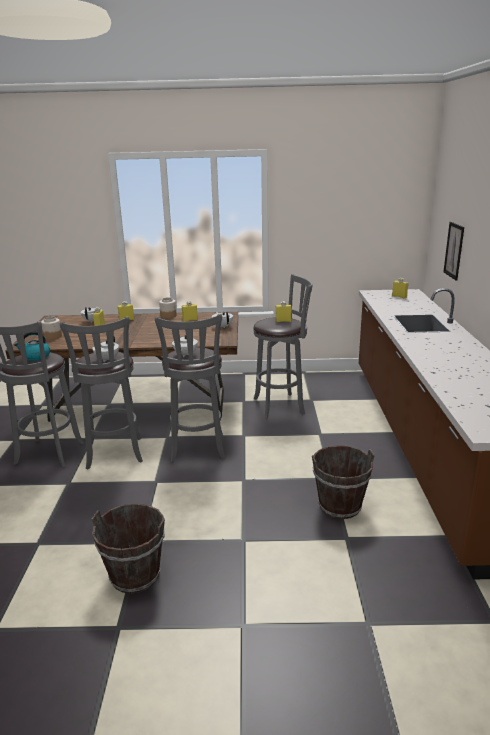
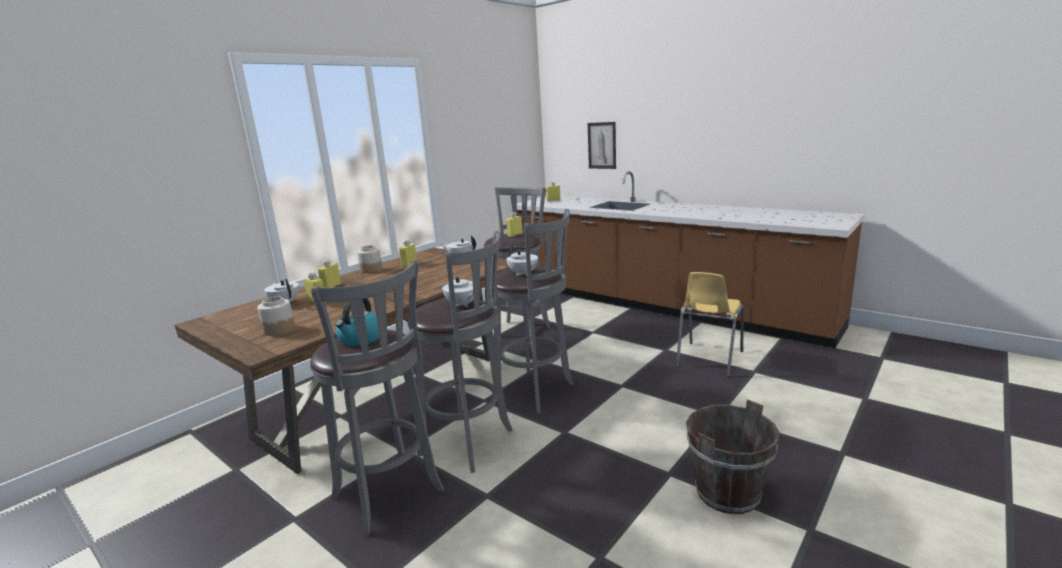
camera: 50 degrees left, 5 degrees down
brown bucket [312,445,375,519] -> yellow chair [676,272,744,377]

